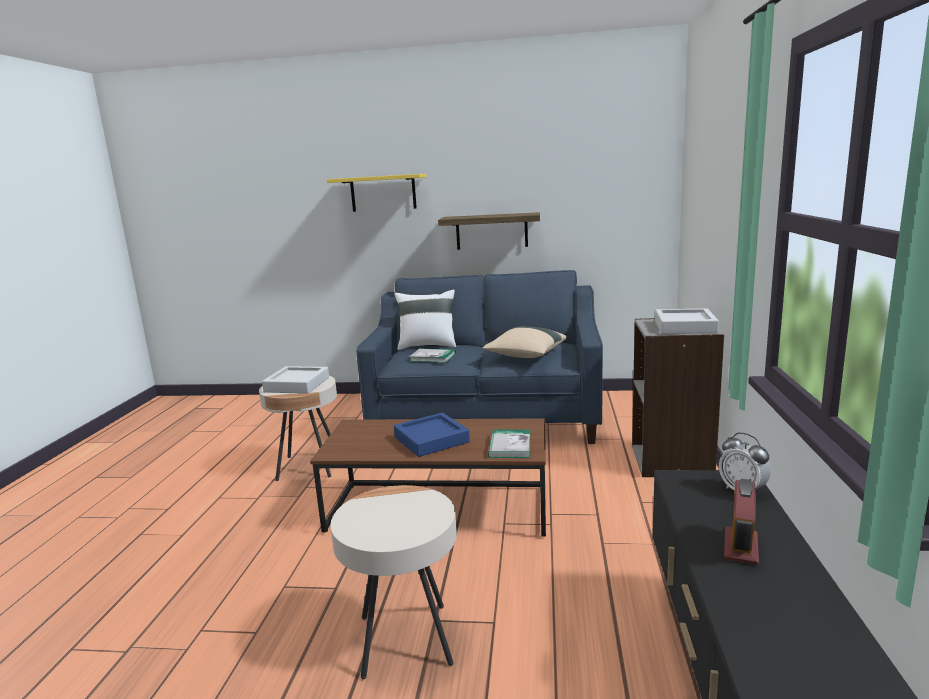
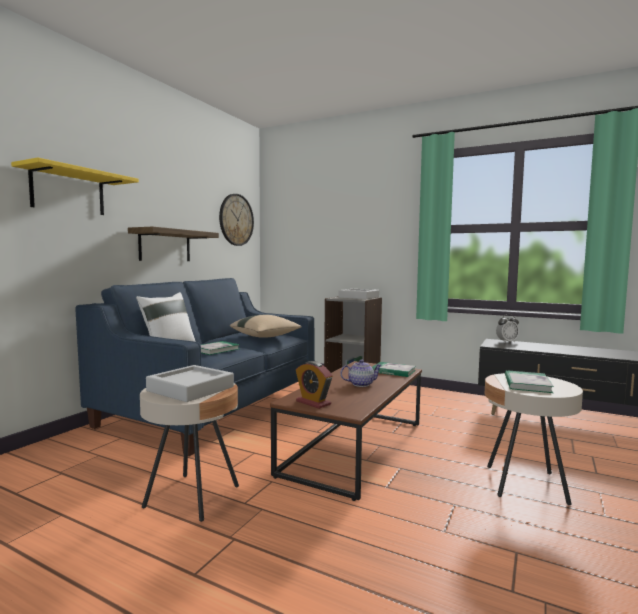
camera: 70 degrees left, 10 degrees down
blue tray [394,413,470,457] -> teapot [340,359,382,387]
alarm clock [724,479,759,565] -> alarm clock moved to [296,361,333,409]
none -> wall clock [219,194,254,246]
none -> book [505,370,554,393]

